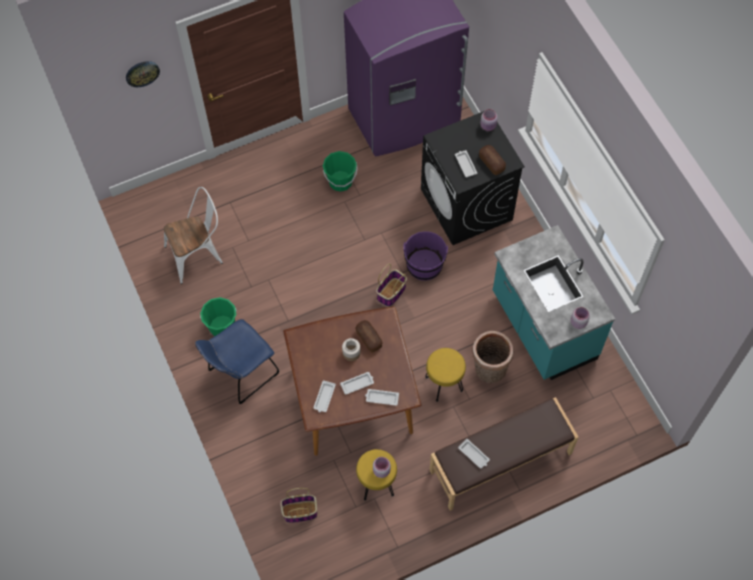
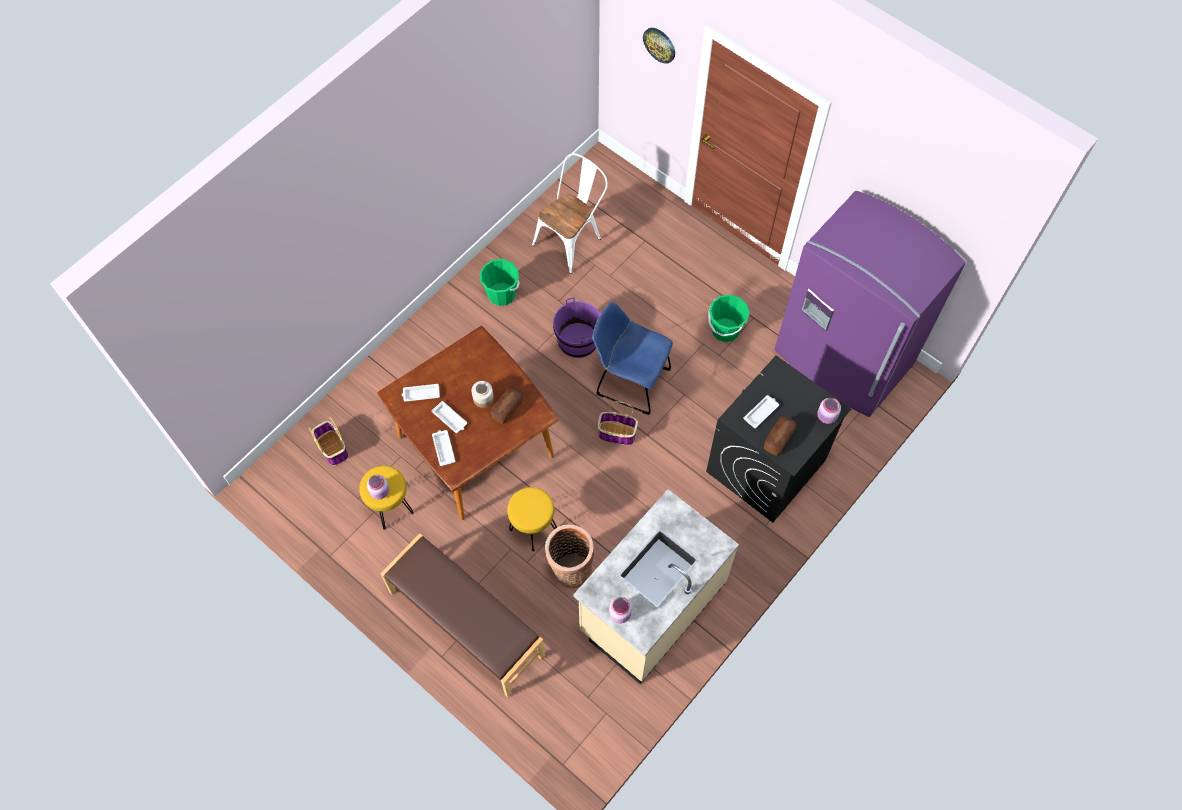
camera: 65 degrees right, 0 degrees up
white chair [164,187,223,284] -> white chair turned 90 degrees counterclockwise [532,153,608,274]
blue chair [195,319,279,404] -> blue chair moved to [592,302,673,415]
purple bucket [403,231,448,281] -> purple bucket moved to [553,297,600,358]
white tray [458,439,490,469] -> none
turquoise counter [493,225,615,380] -> beige counter [573,489,739,684]

